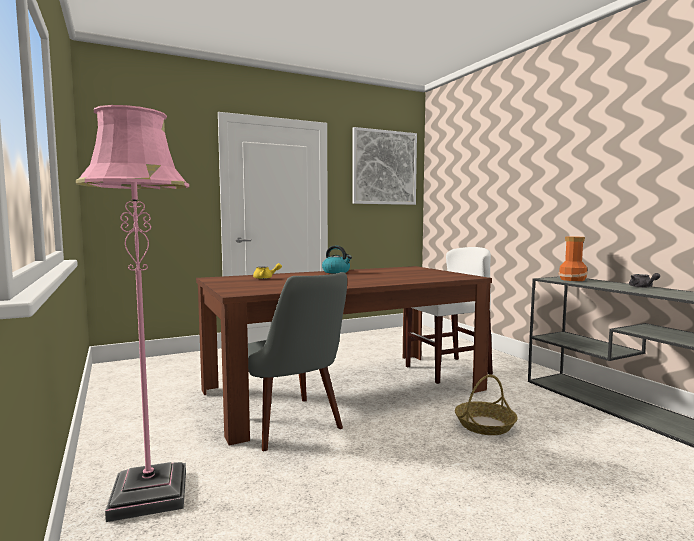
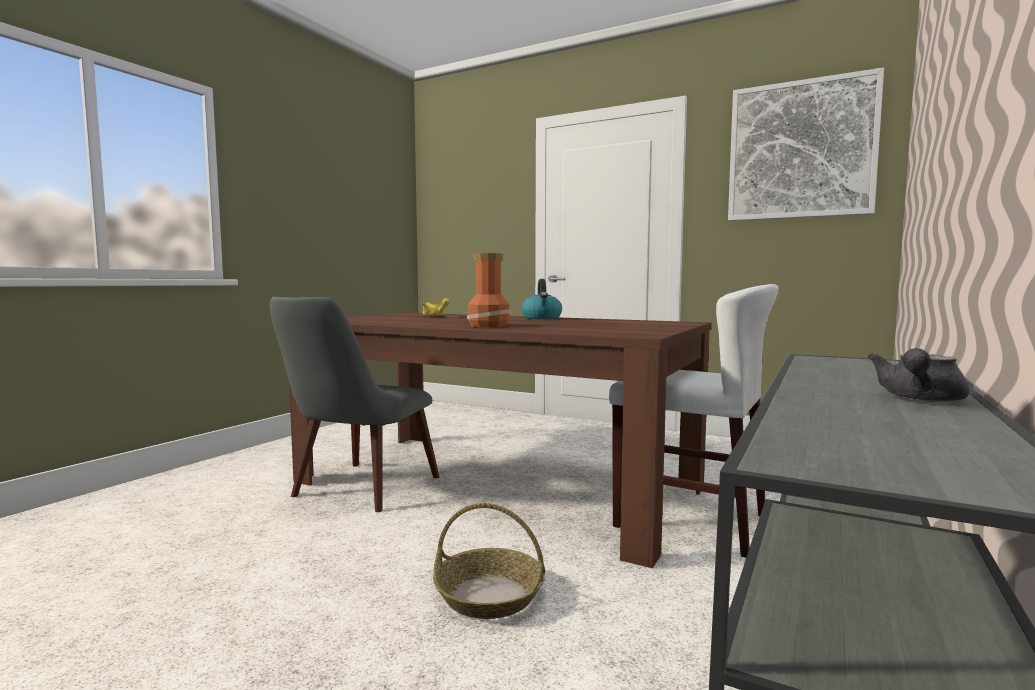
camera: 55 degrees right, 0 degrees up
pink floor lamp [76,105,189,522] -> none
vase [558,236,588,281] -> vase moved to [467,253,510,327]

